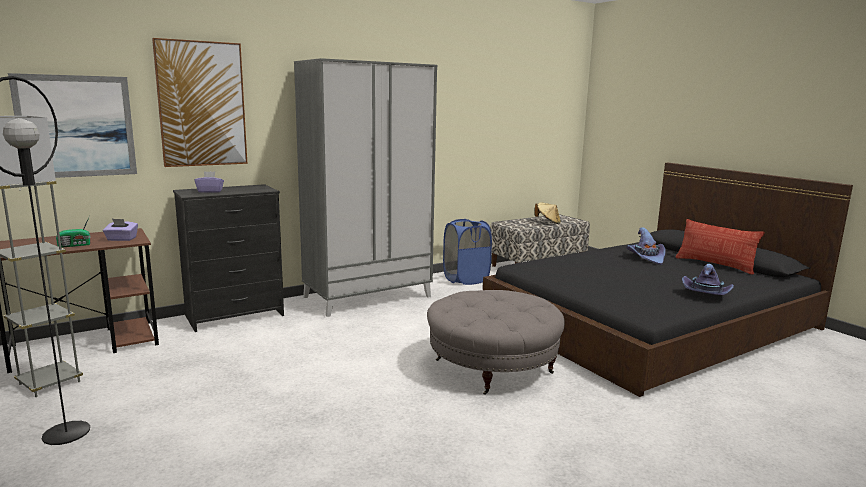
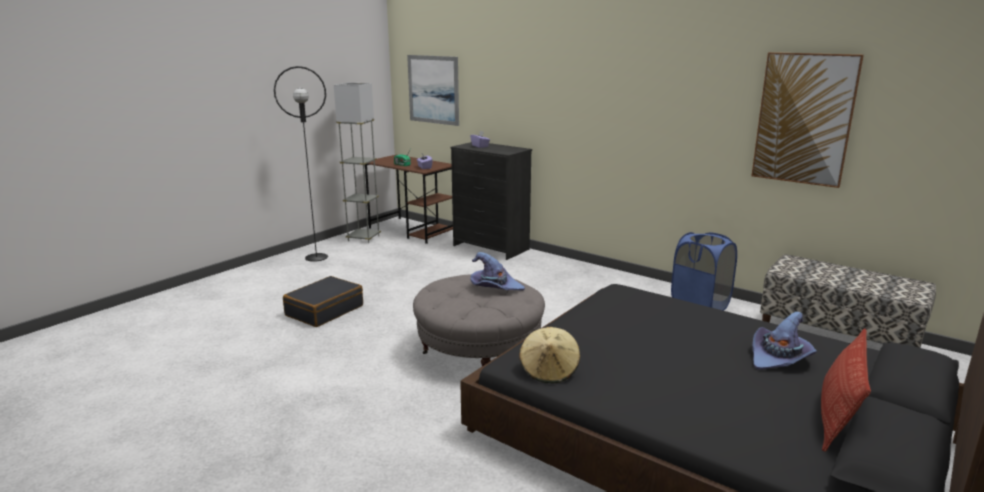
camera: 70 degrees right, 5 degrees up
picture [152,38,247,167] -> picture moved to [751,52,864,188]
grey wardrobe [294,58,438,317] -> none
beige hat [535,202,561,224] -> beige hat moved to [519,327,580,383]
purple hat [682,264,734,295] -> purple hat moved to [470,252,525,291]
none -> black suitcase [283,276,363,327]

